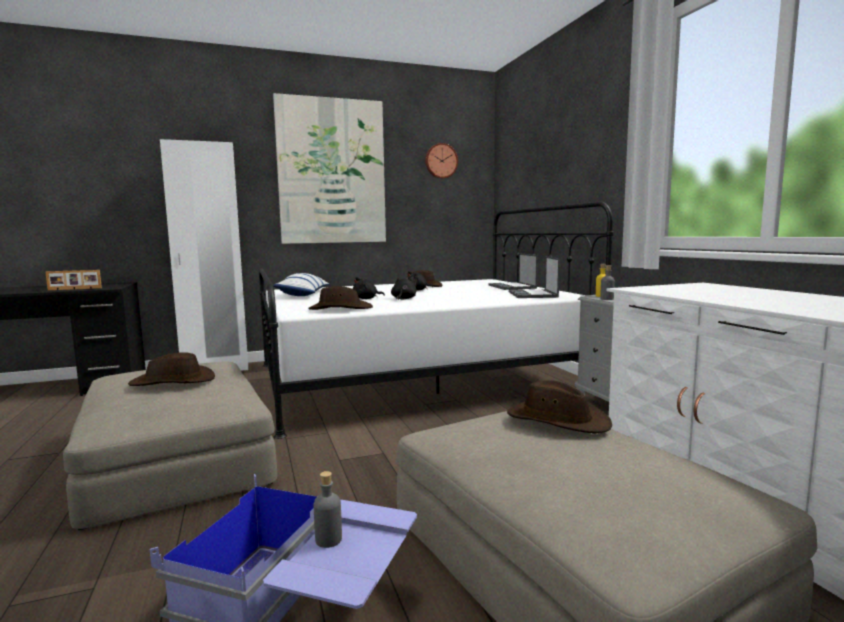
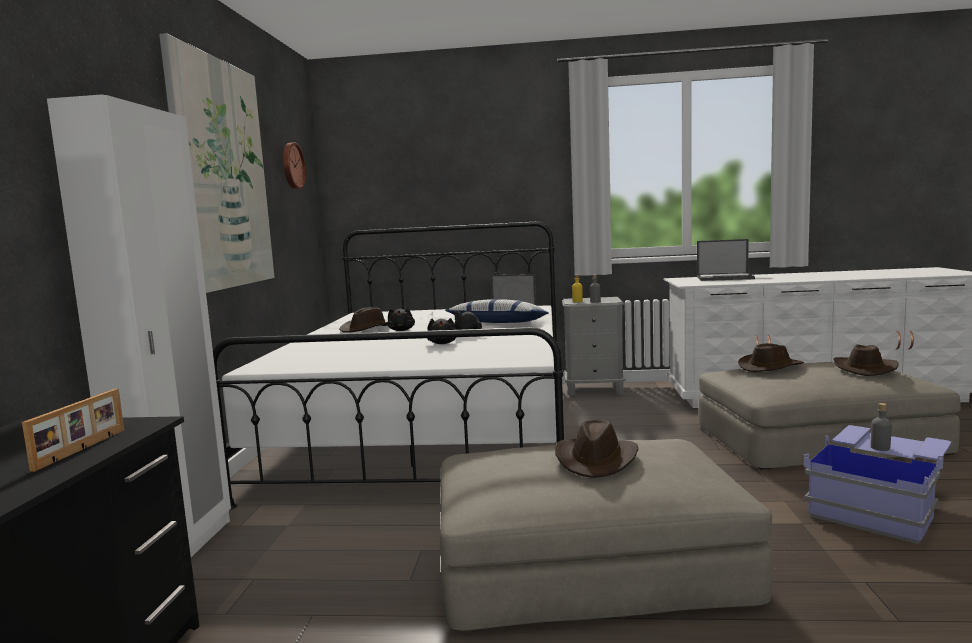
camera: 65 degrees left, 0 degrees up
pillow [273,273,329,296] -> pillow moved to [445,299,549,323]
brown hat [308,286,373,310] -> brown hat moved to [833,344,898,376]
laptop [488,253,538,290] -> laptop moved to [697,239,755,281]

